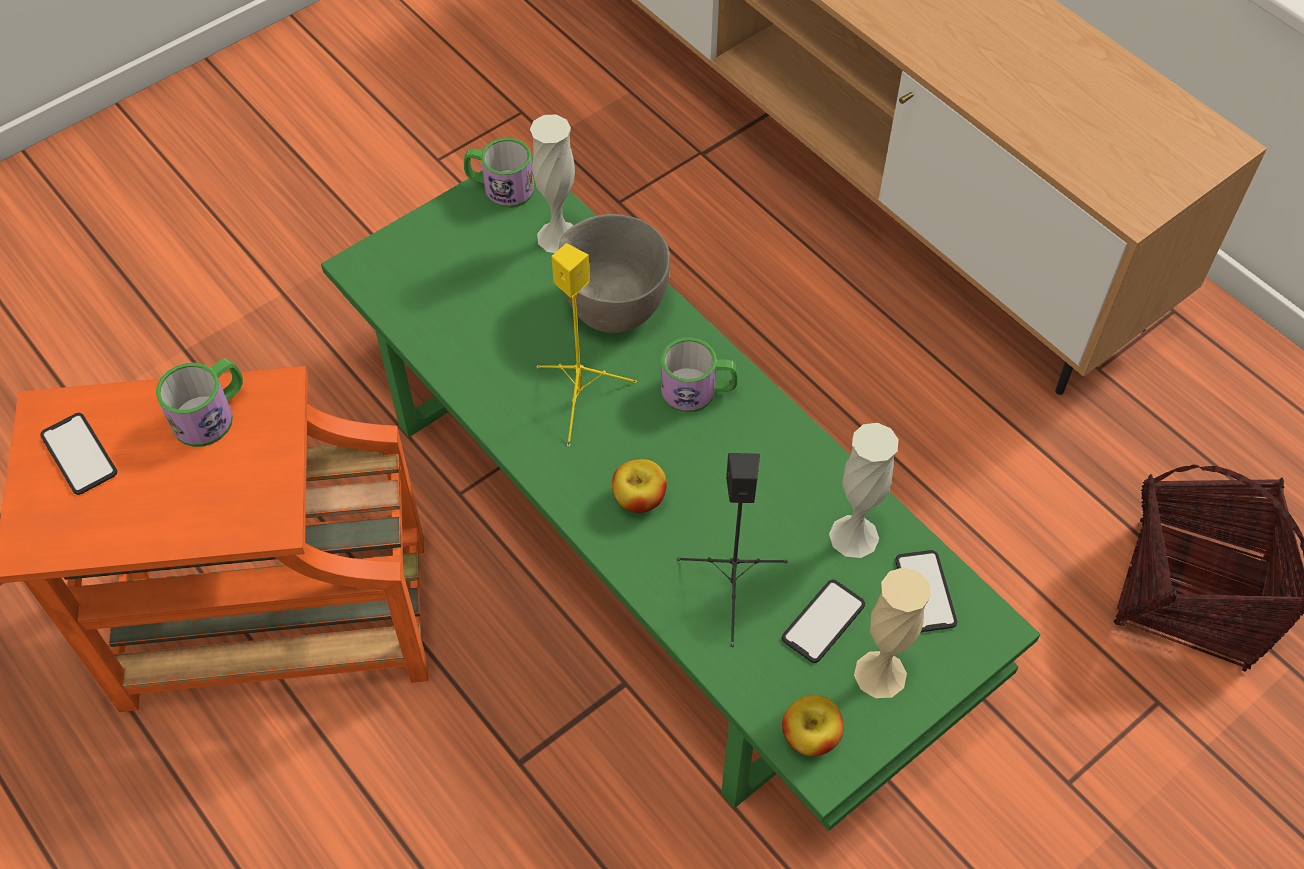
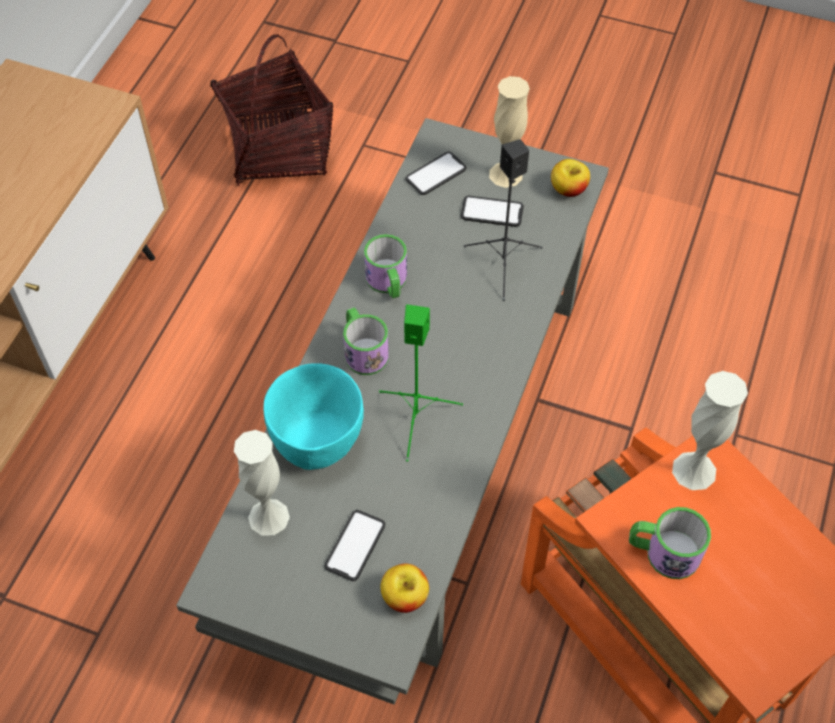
camera: 120 degrees left, 0 degrees up
phone [40,413,117,495] -> phone moved to [325,510,385,581]
green coffee table [321,154,1040,831] -> grey coffee table [176,118,609,704]
mug [464,138,534,208] -> mug moved to [364,234,407,298]
yellow speaker [537,243,637,447] -> green speaker [379,304,463,462]
grey bowl [558,214,670,333] -> turquoise bowl [264,363,364,470]
apple [612,459,667,513] -> apple moved to [380,564,429,613]
white vase [829,423,899,558] -> white vase moved to [672,371,748,490]

